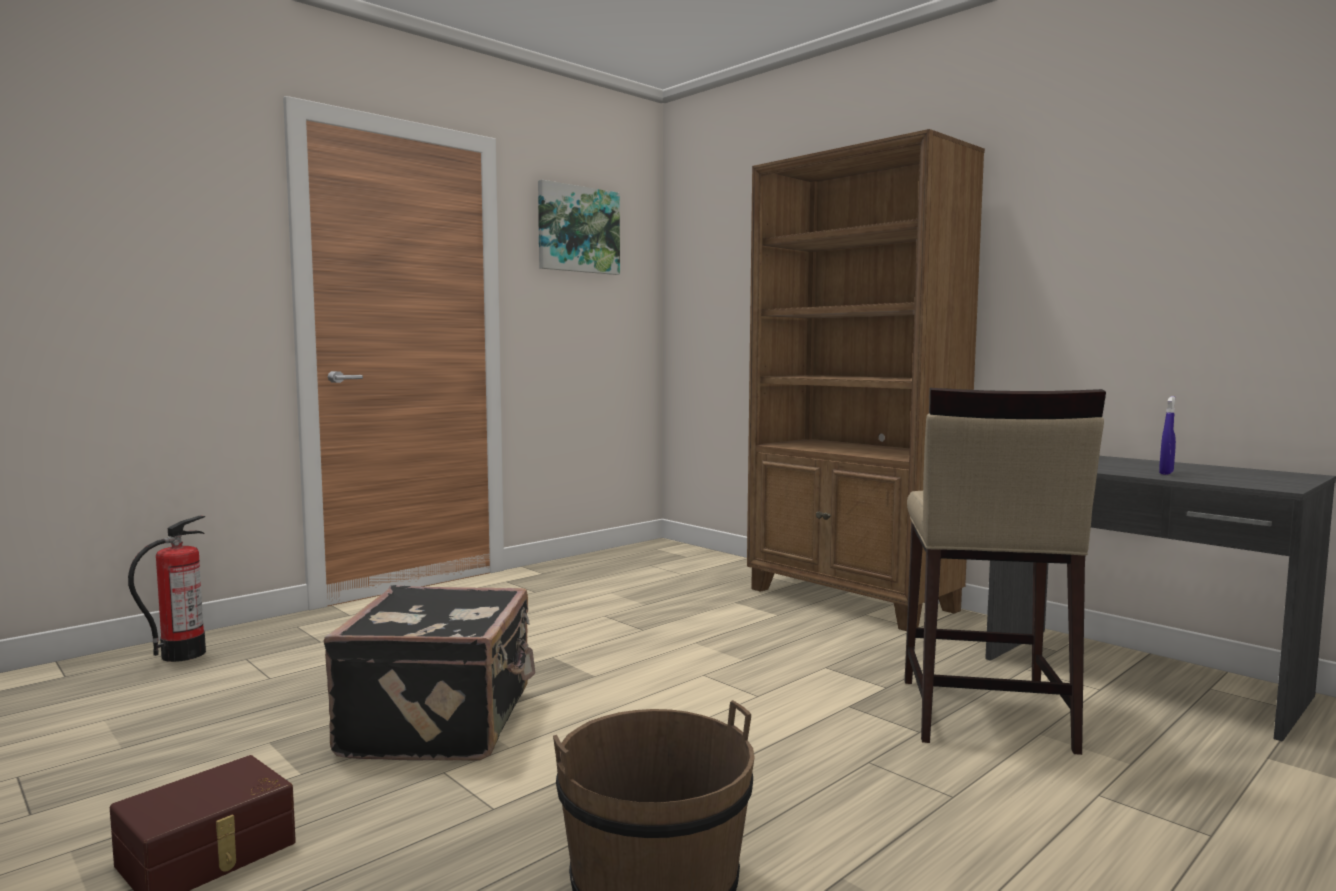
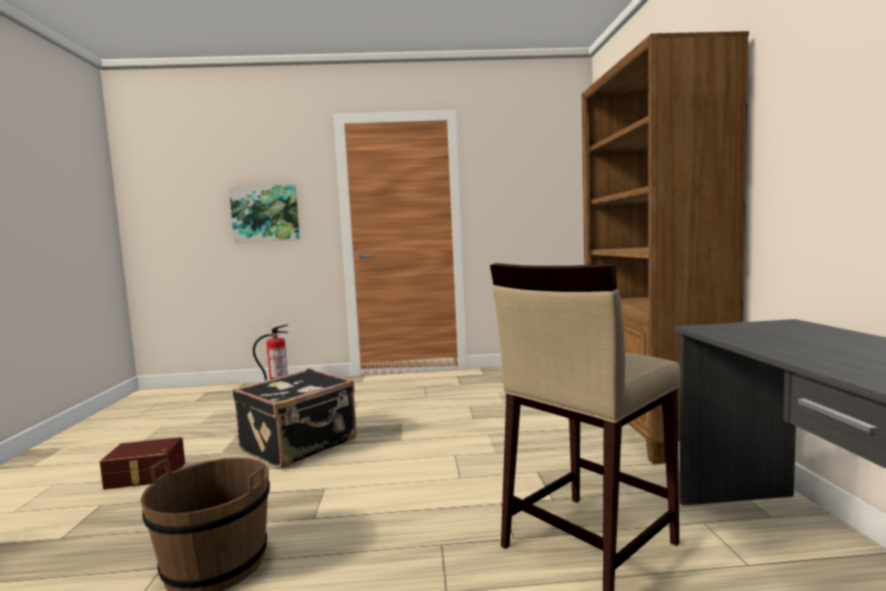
camera: 40 degrees right, 0 degrees up
picture [538,180,620,275] -> picture moved to [229,185,300,243]
blue spray bottle [1159,396,1176,475] -> none

